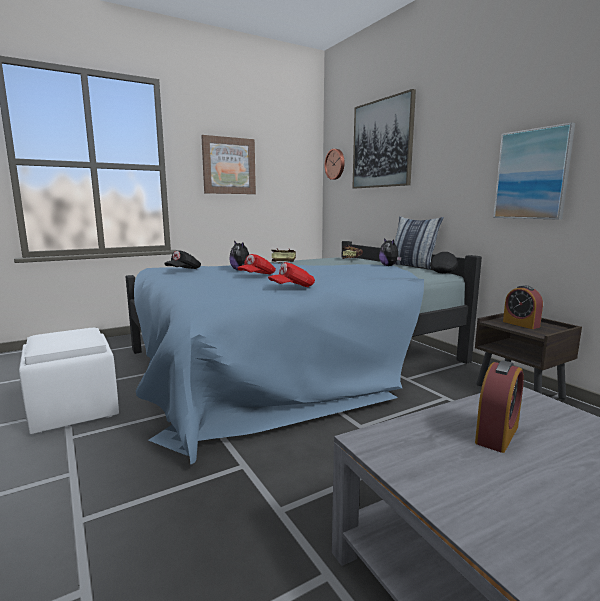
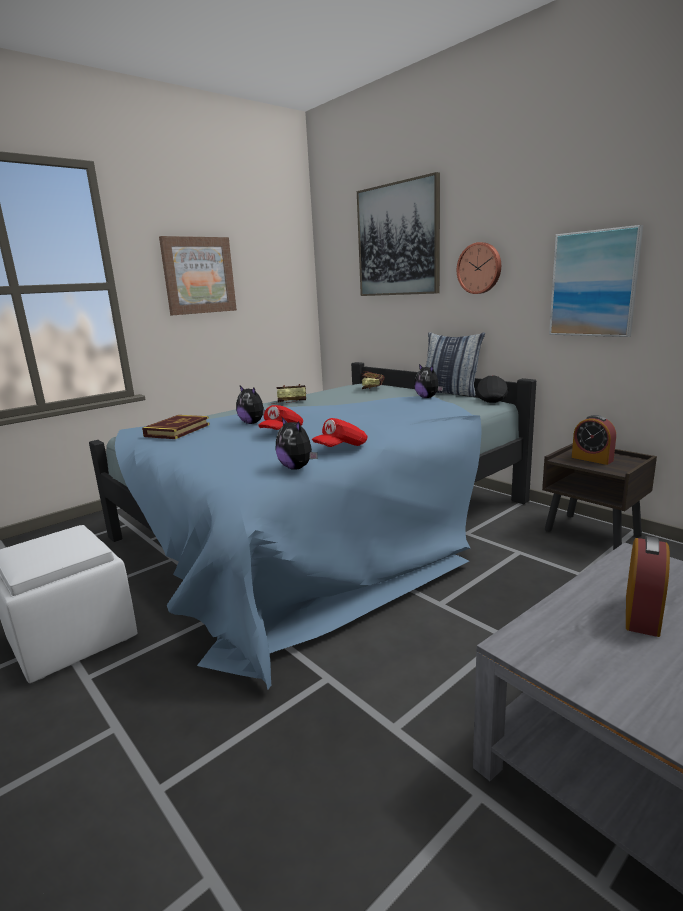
camera: 10 degrees left, 5 degrees up
black cap [164,250,201,269] -> book [142,415,210,439]
wall clock [324,149,344,180] -> wall clock moved to [457,242,501,294]
none -> plush toy [276,416,318,470]

